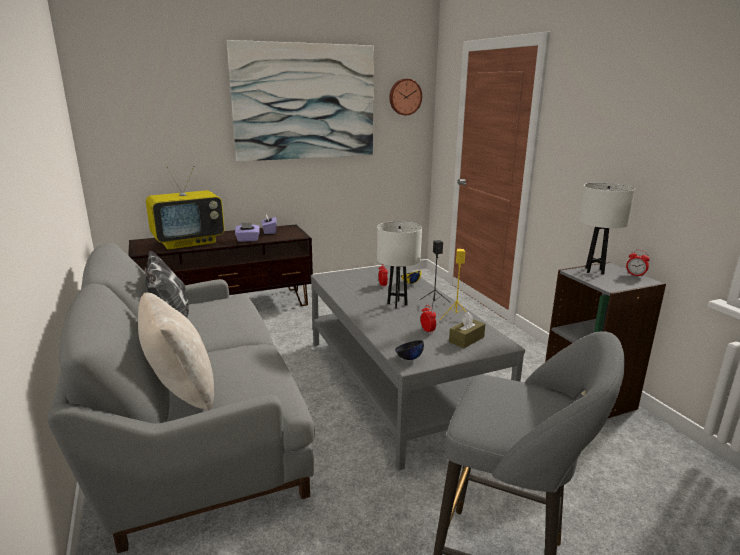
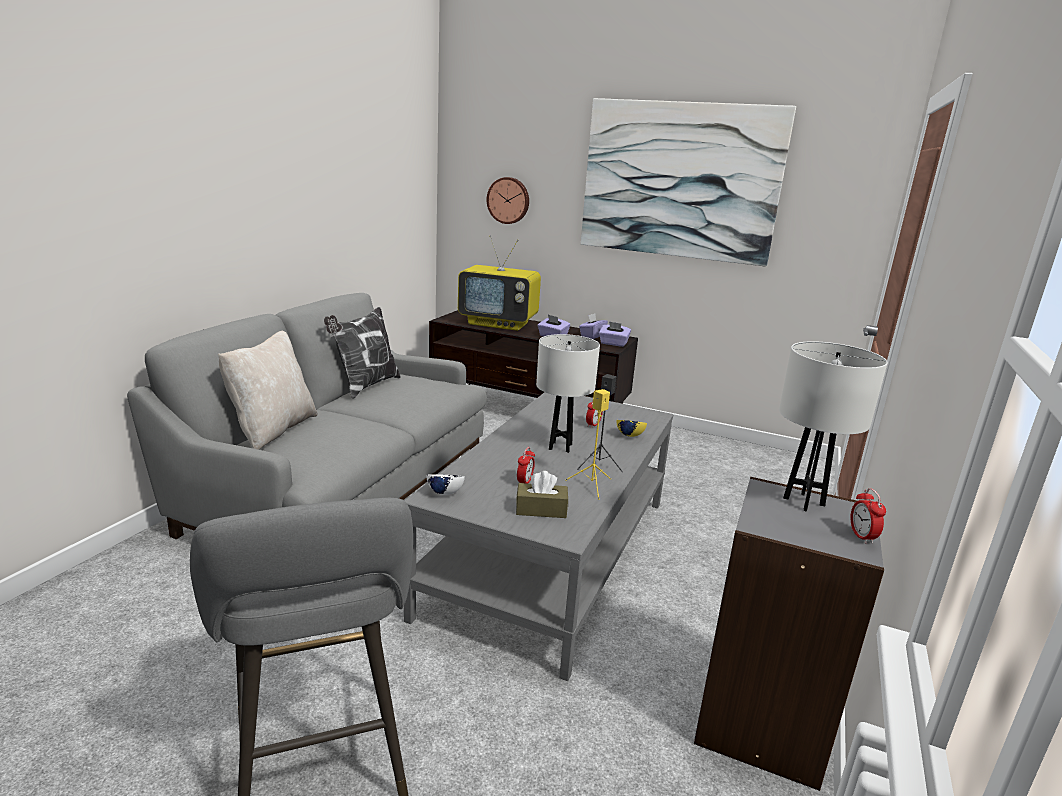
camera: 45 degrees right, 0 degrees up
wall clock [389,79,422,115] -> wall clock moved to [487,177,529,224]
black bowl [395,340,424,360] -> white bowl [427,474,465,495]
none -> purple tissue box [599,321,631,347]

